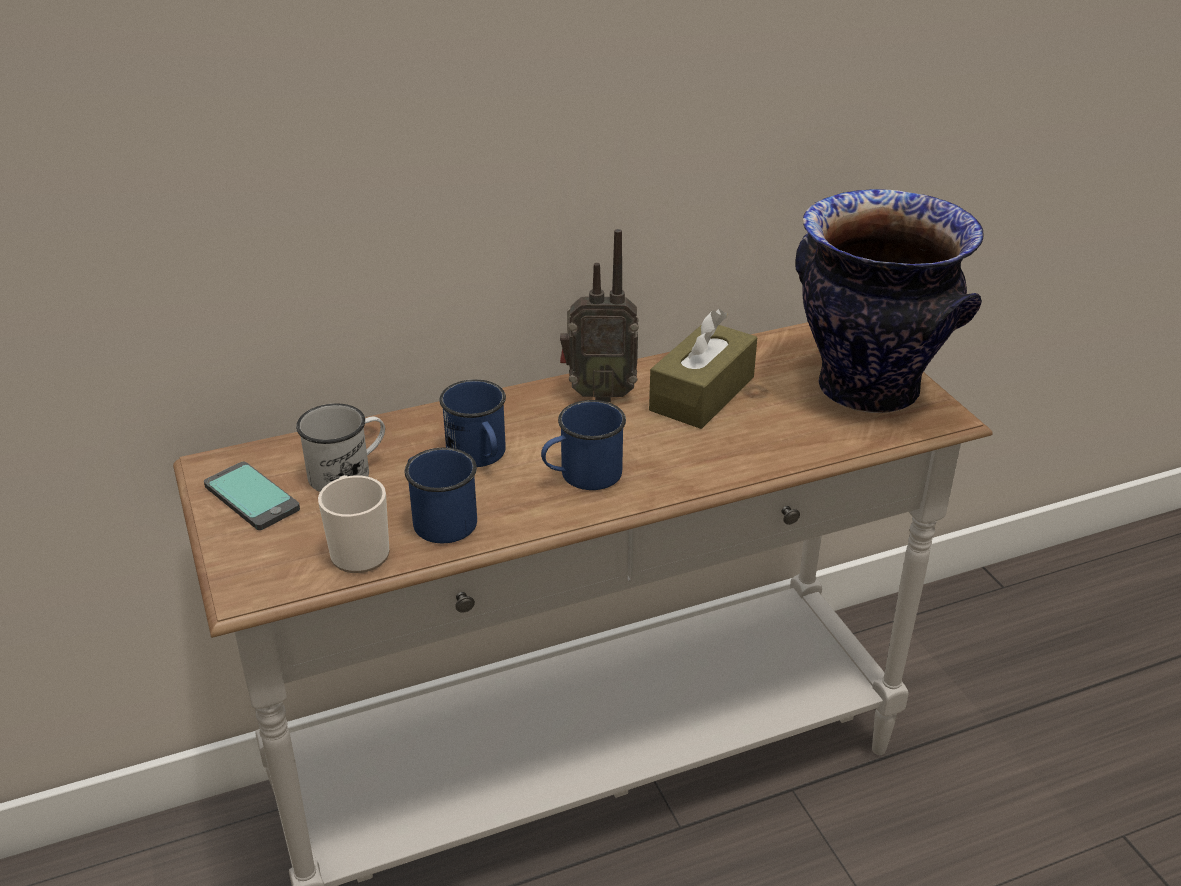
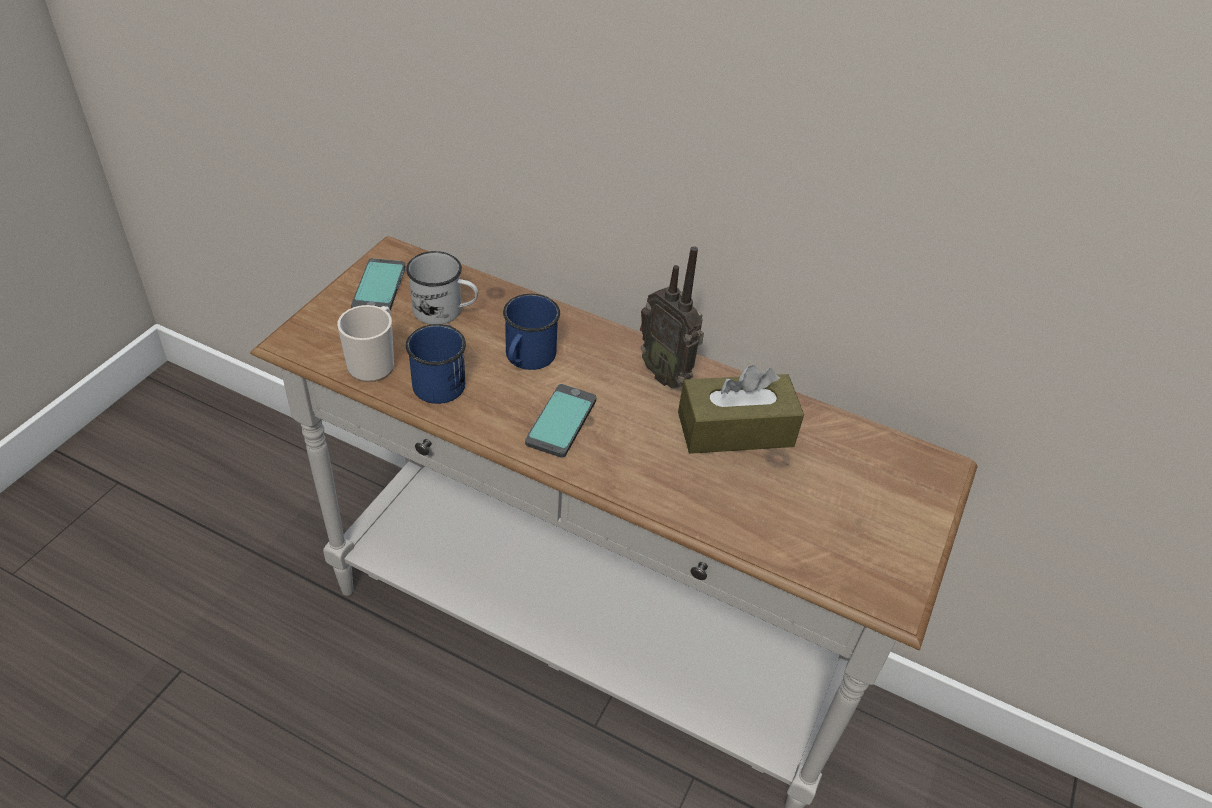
camera: 45 degrees right, 10 degrees up
blue mug [541,400,626,490] -> phone [525,384,597,458]
vase [795,189,983,413] -> none

